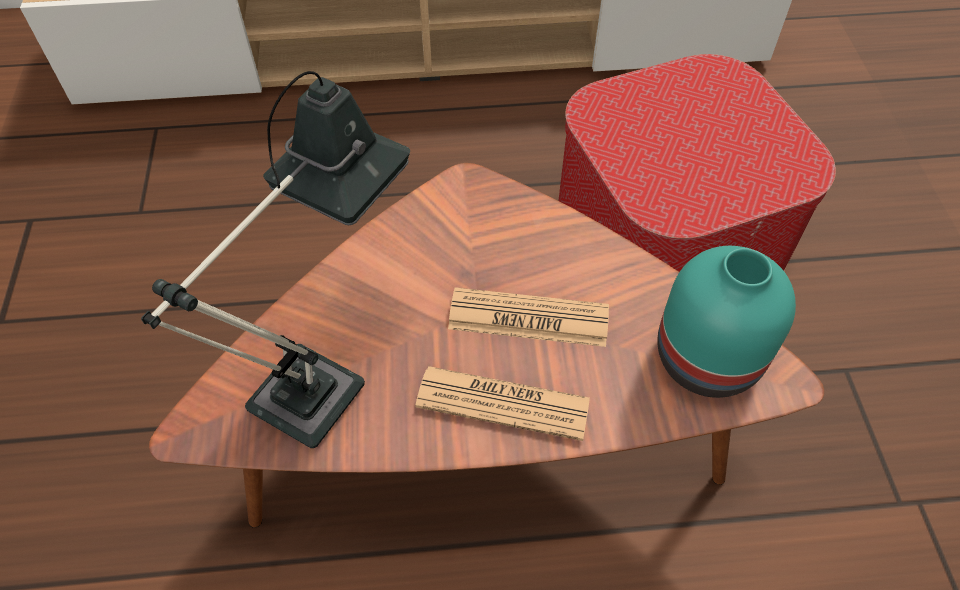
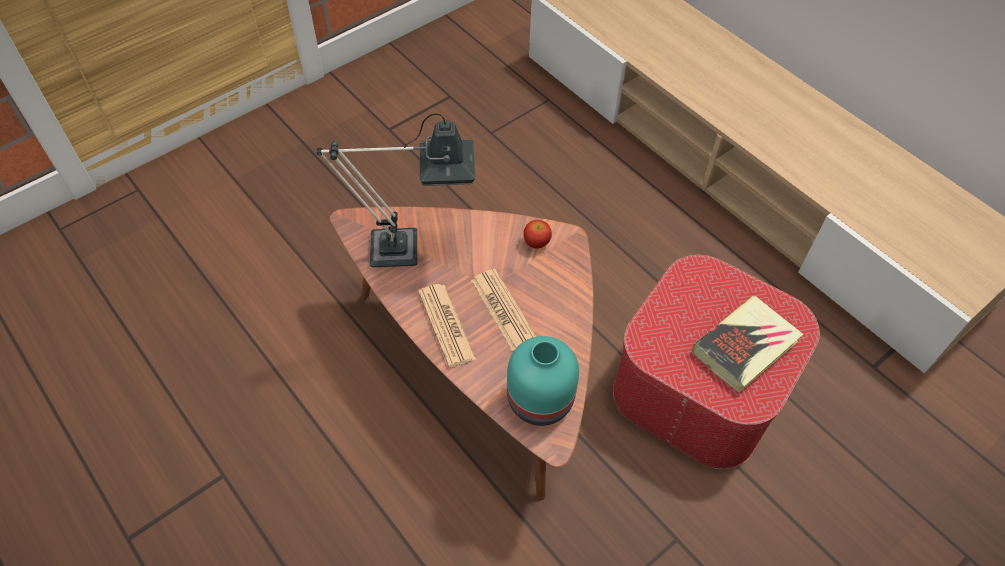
camera: 55 degrees right, 0 degrees up
none -> apple [524,220,552,248]
none -> book [692,296,803,392]

